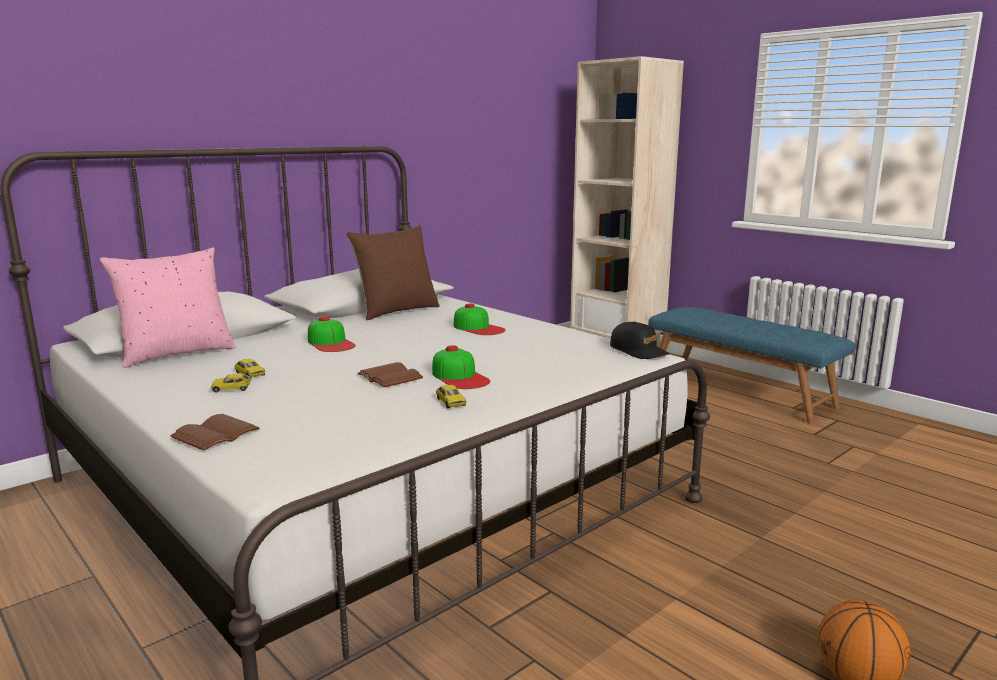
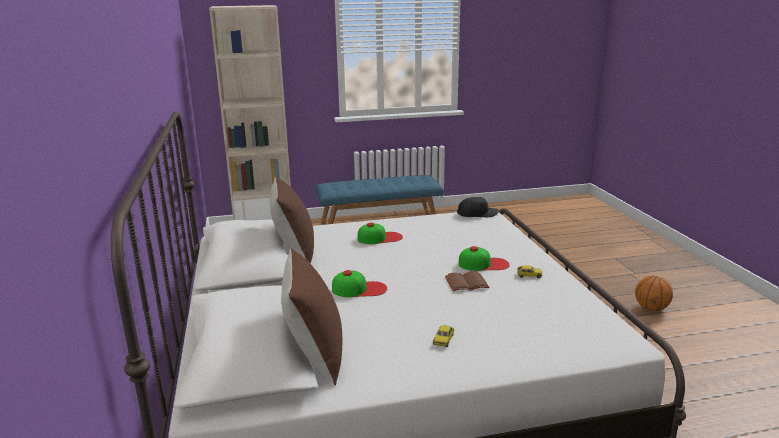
camera: 60 degrees left, 5 degrees up
pink pillow [100,247,236,368] -> brown pillow [281,248,342,385]
brown book [170,414,260,451] -> none
toy car [235,359,265,378] -> none

